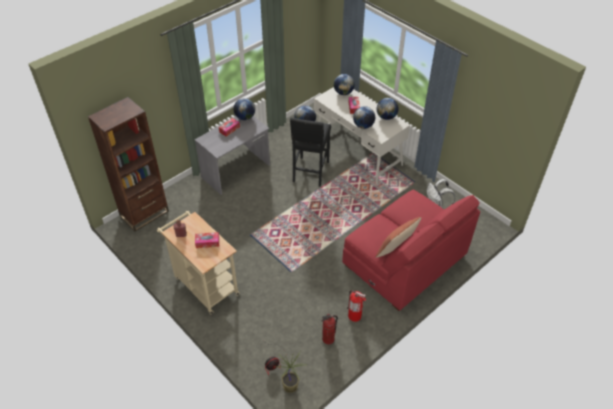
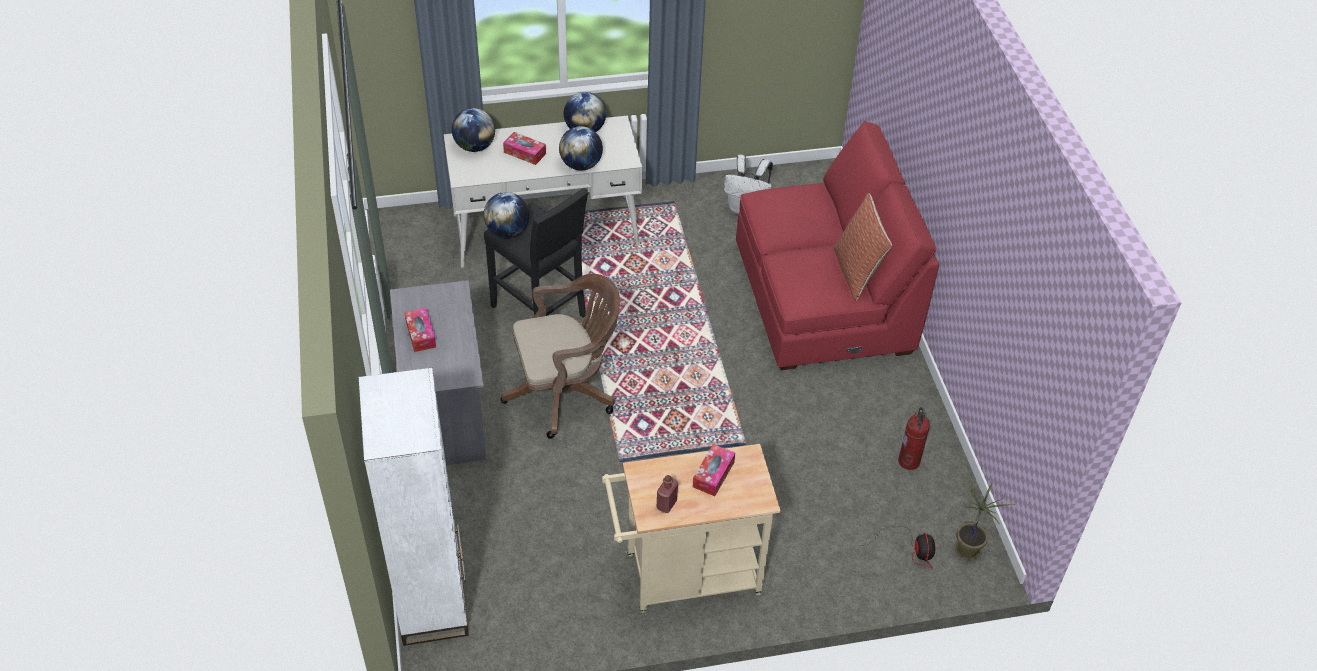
camera: 60 degrees left, 0 degrees up
brown bookcase [88,97,169,231] -> white bookcase [359,368,469,646]
globe [234,98,255,120] -> none
fire extinguisher [347,290,366,322] -> none
none -> brown office chair [501,274,620,439]

